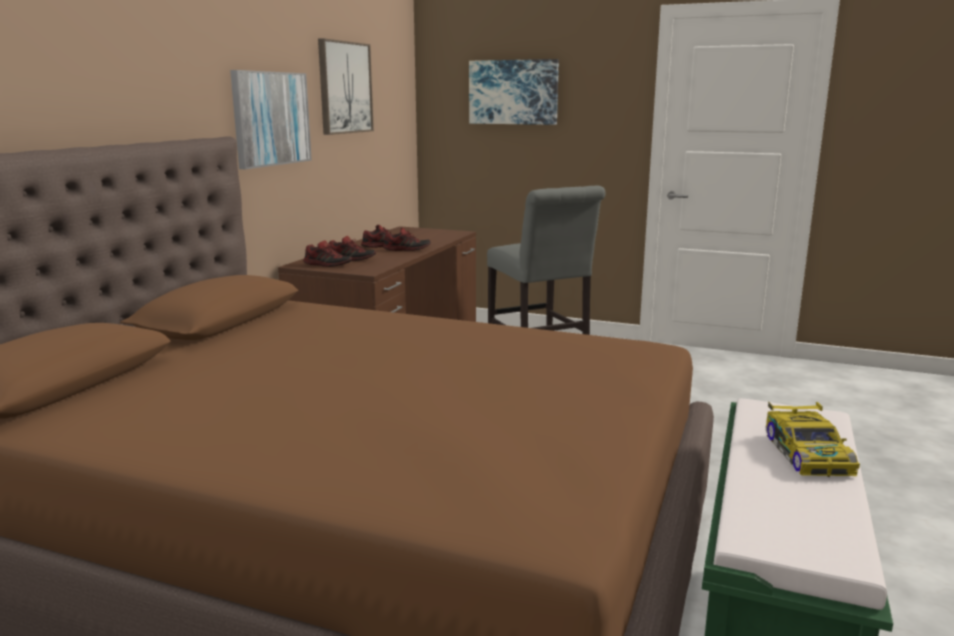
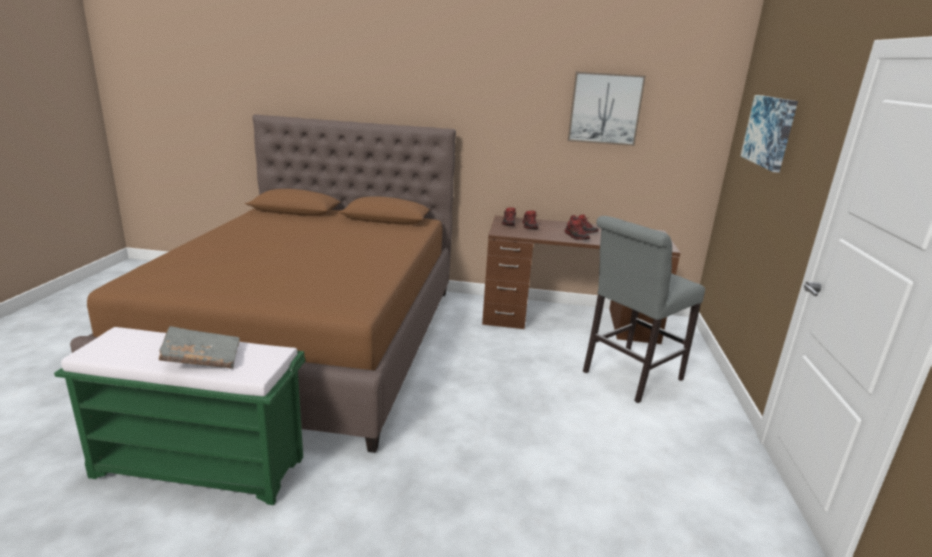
camera: 75 degrees right, 5 degrees up
picture [230,70,312,169] -> none
toy car [766,402,860,477] -> grey book [158,326,240,369]

